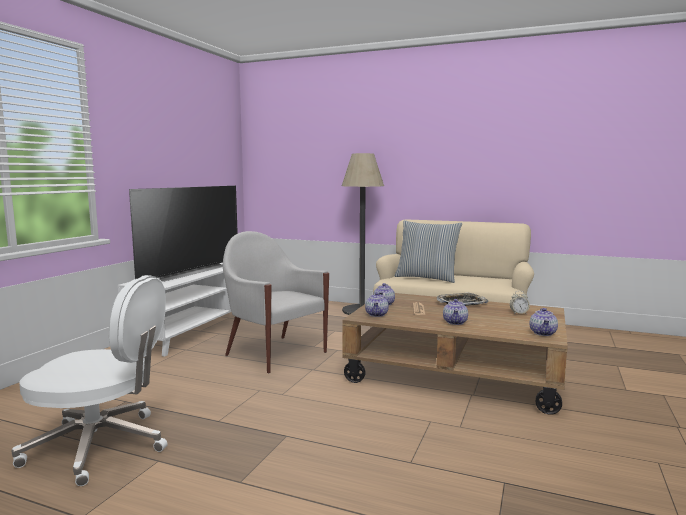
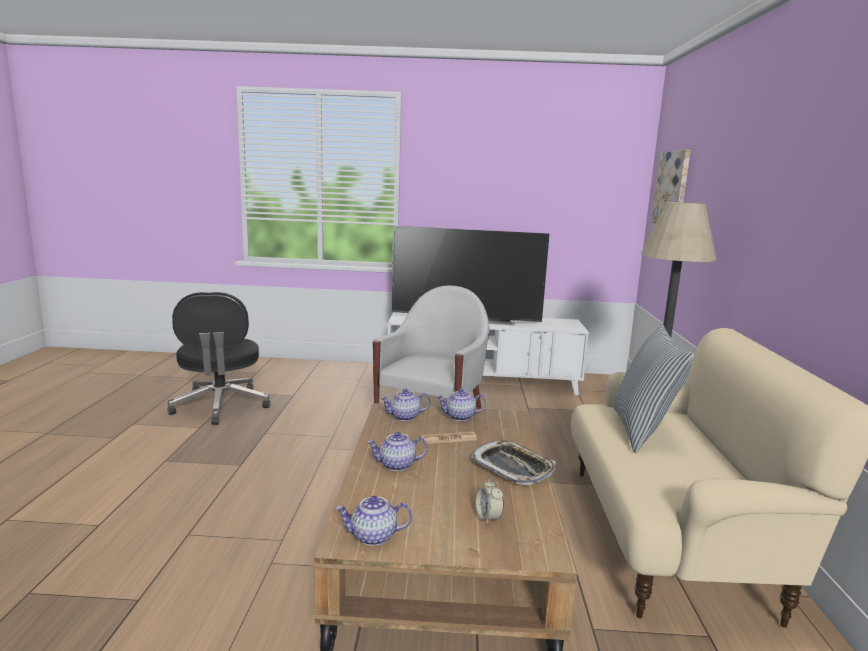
camera: 70 degrees right, 5 degrees up
white office chair [11,275,168,486] -> black office chair [167,292,271,425]
none -> picture [651,150,691,223]

